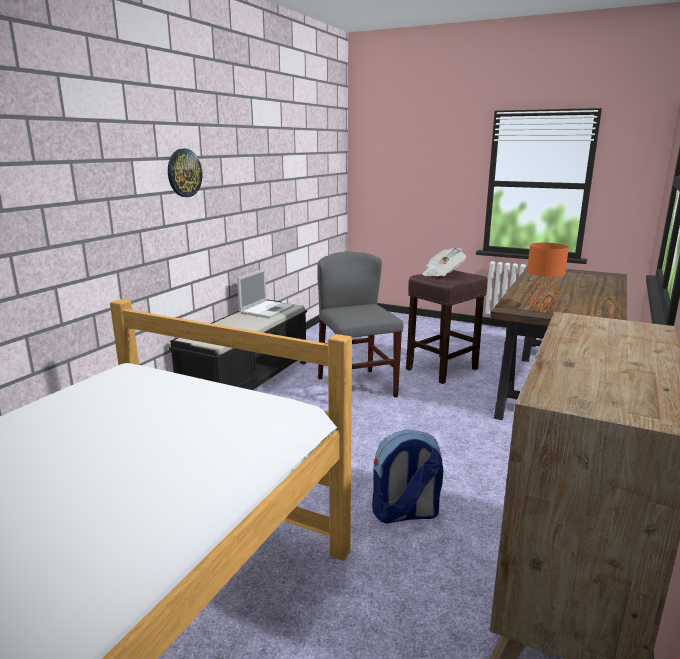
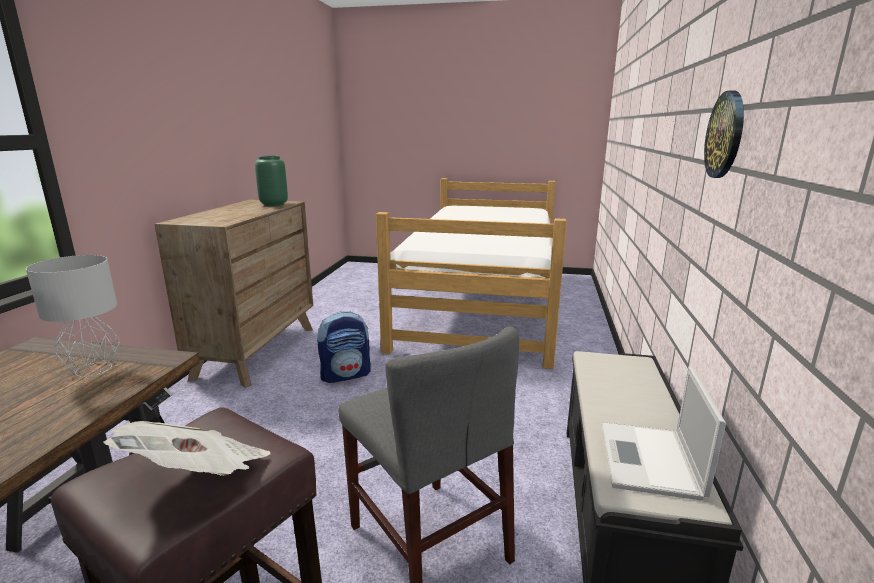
camera: 165 degrees right, 0 degrees up
orange table lamp [527,243,569,311] -> grey table lamp [26,255,120,377]
none -> green vase [255,156,288,206]

